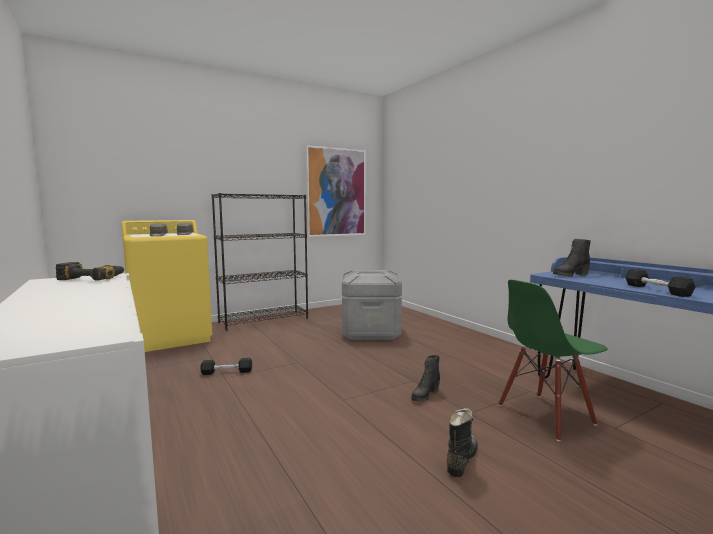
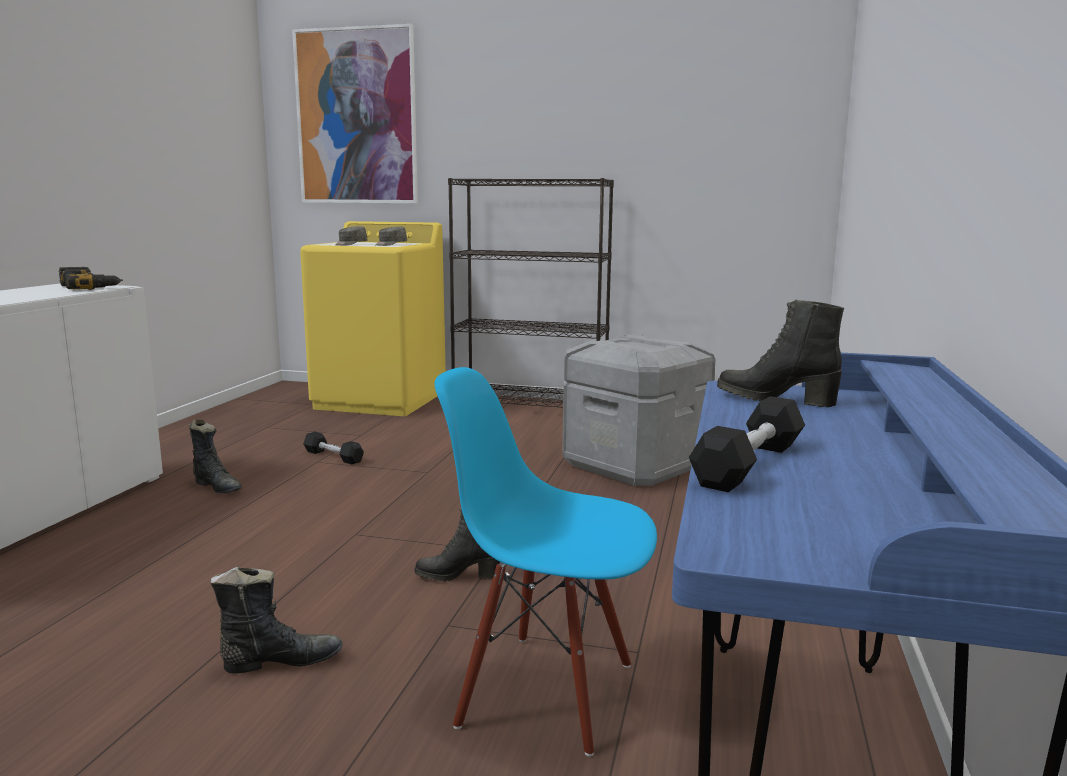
camera: 45 degrees right, 5 degrees up
picture [306,145,366,237] -> picture moved to [292,24,418,203]
green chair [498,280,608,441] -> blue chair [435,367,657,757]
none -> black boot [188,419,242,493]

